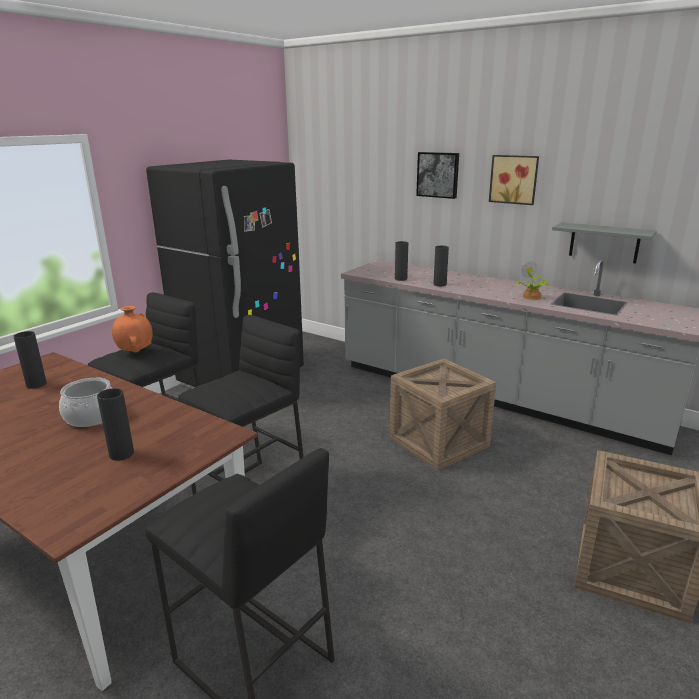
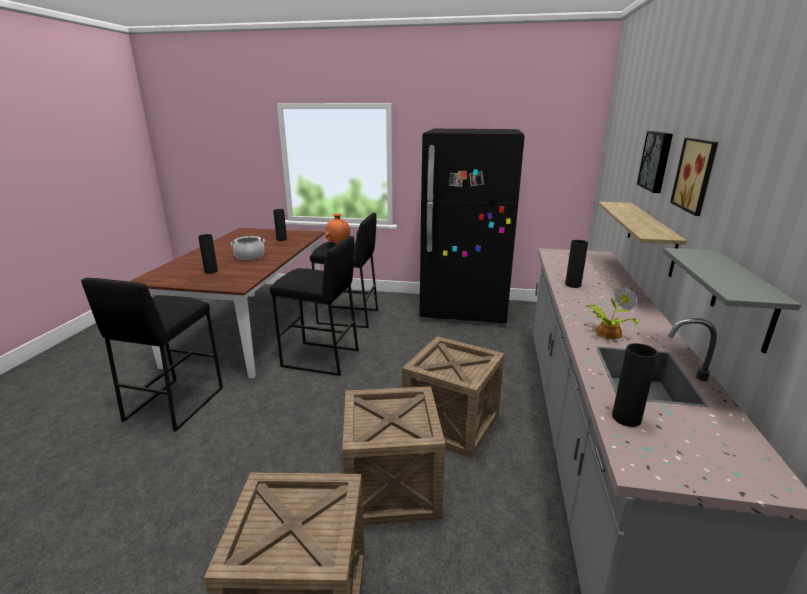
camera: 65 degrees right, 0 degrees up
black vase [395,241,408,281] -> black vase moved to [612,343,658,427]
none -> crate [342,386,445,525]
none -> shelf [598,202,687,277]

